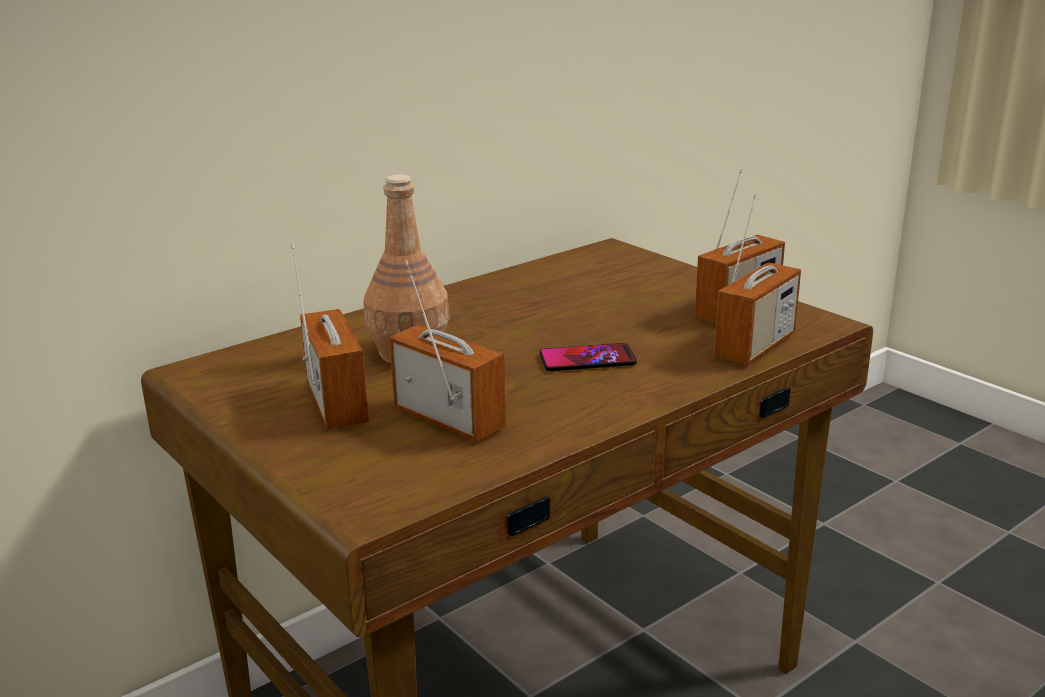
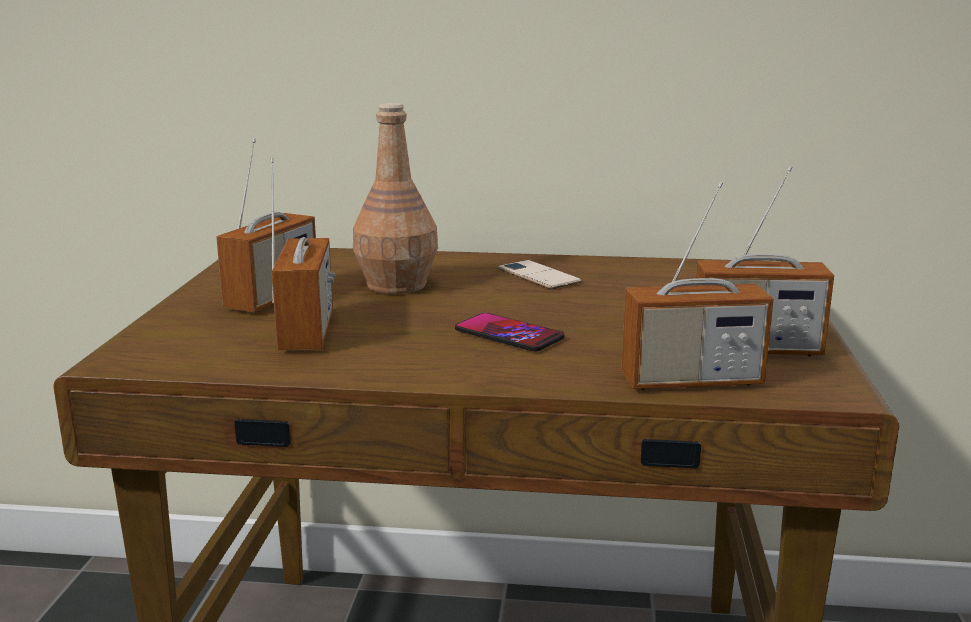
camera: 45 degrees right, 5 degrees down
none -> phone [498,260,582,289]

